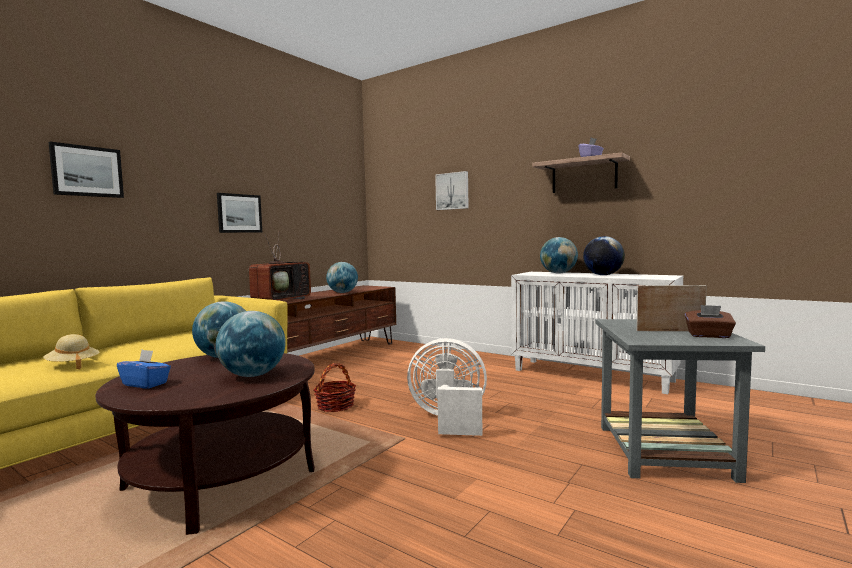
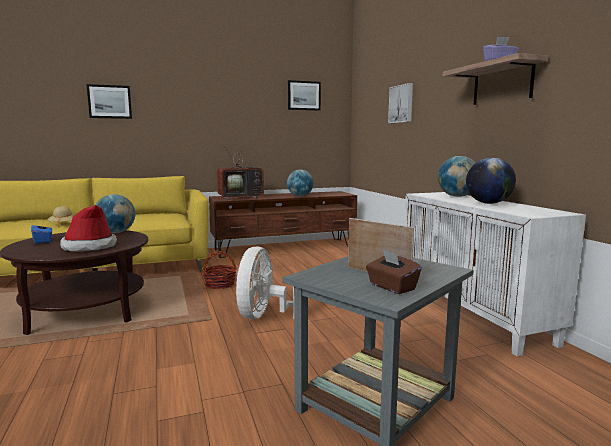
camera: 35 degrees right, 5 degrees up
globe [216,311,286,377] -> hat [60,205,117,252]
picture [217,193,262,233] -> picture moved to [288,80,321,111]
white fan [407,338,487,436] -> white fan turned 120 degrees counterclockwise [236,247,294,319]

